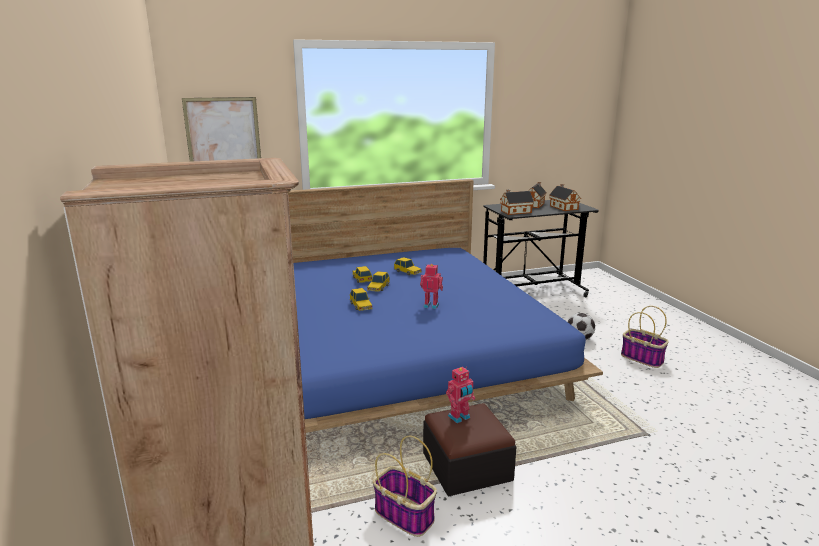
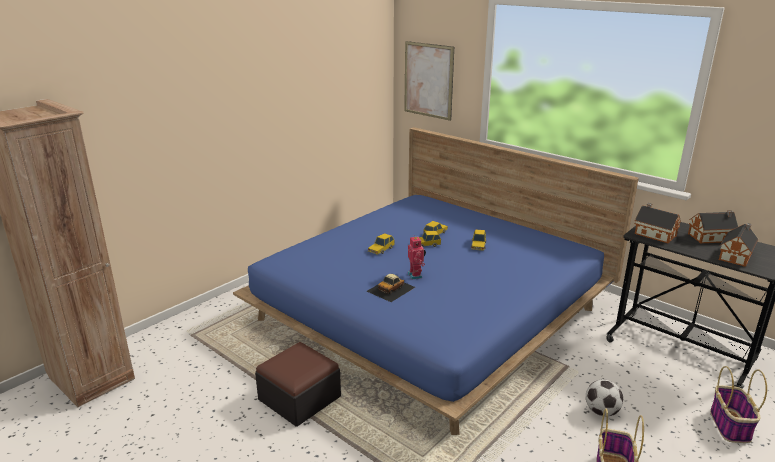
camera: 60 degrees right, 5 degrees up
basket [373,436,437,537] -> basket moved to [710,366,767,443]
toy robot [446,367,475,423] -> none
none -> toy car [367,274,415,302]

